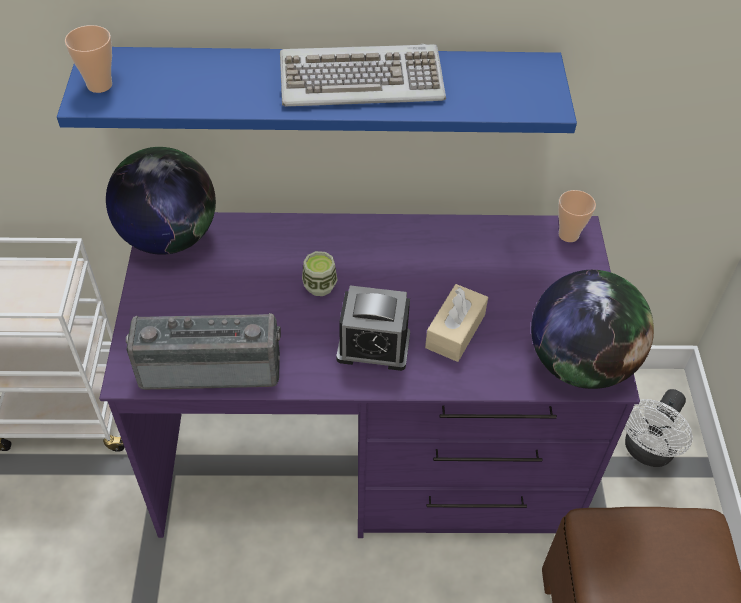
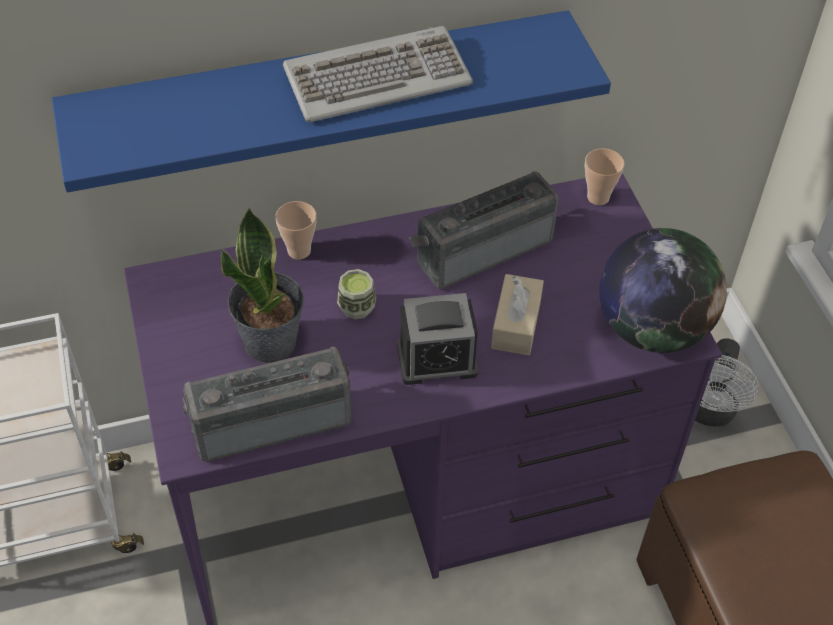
camera: 15 degrees left, 0 degrees up
cup [65,25,112,93] -> cup moved to [275,201,317,260]
globe [106,147,216,255] -> none
none -> potted plant [221,208,304,363]
none -> radio [409,171,559,289]

